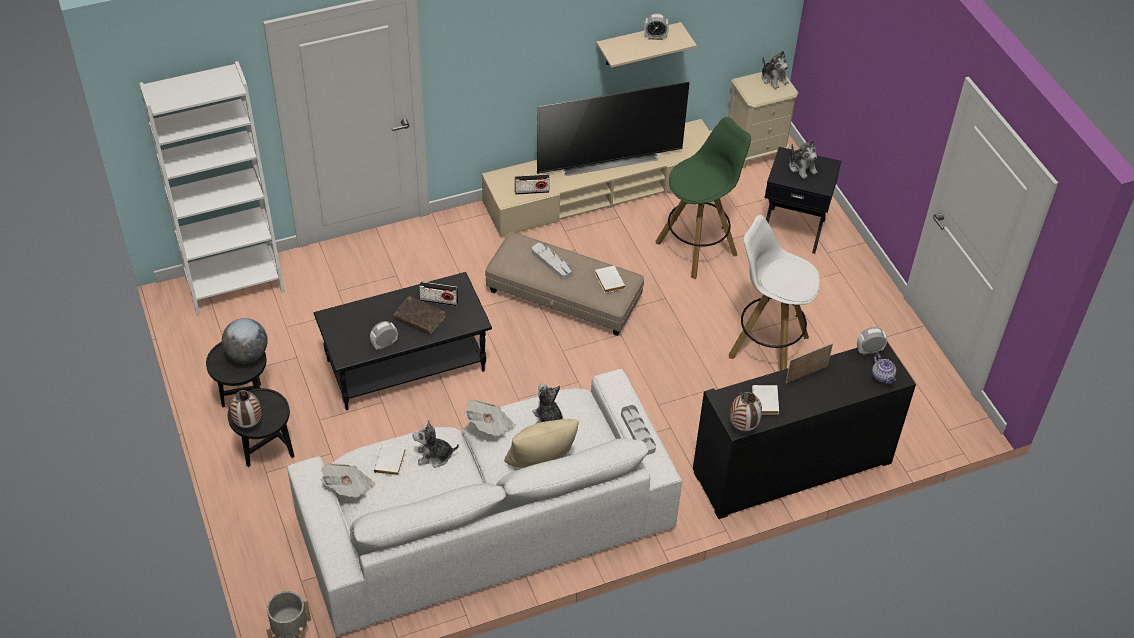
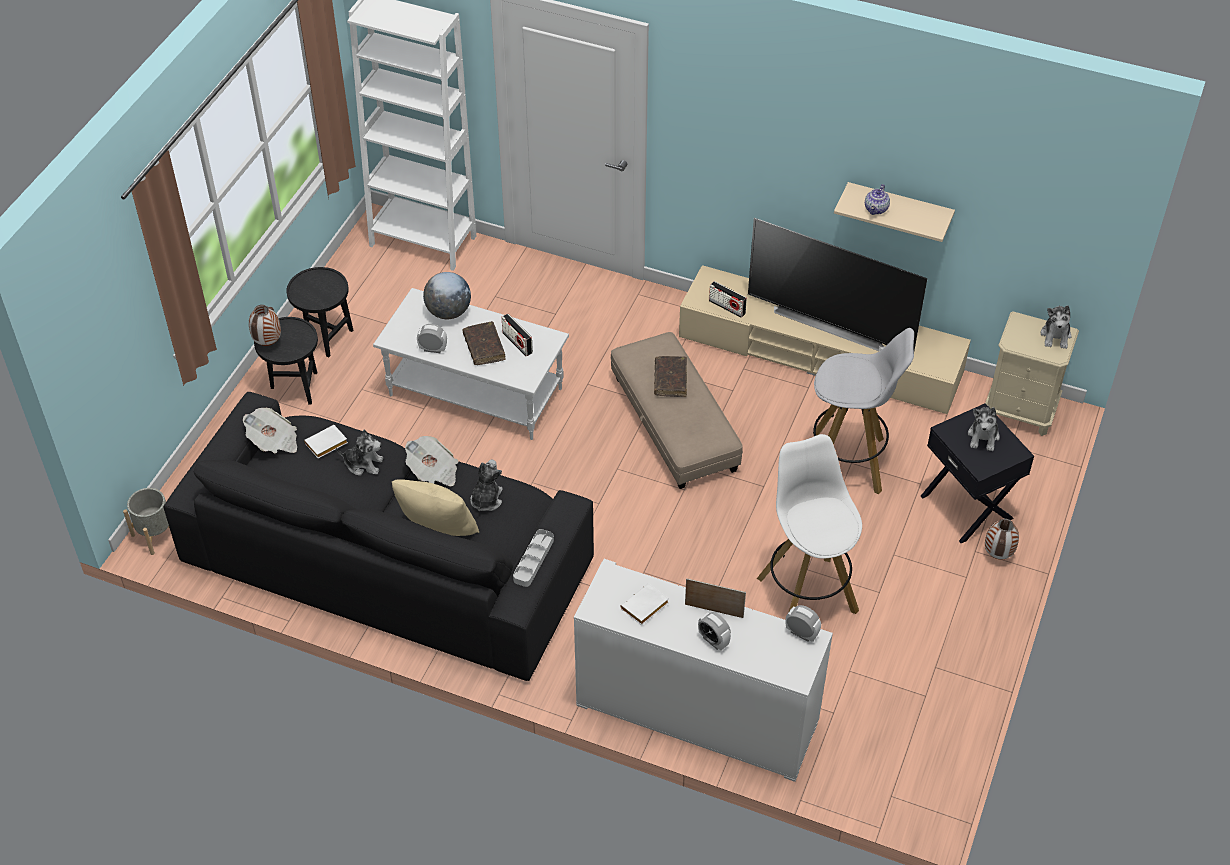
camera: 45 degrees right, 0 degrees up
globe [222,318,268,363] -> globe moved to [423,272,471,319]
white sofa [287,369,682,635] -> black sofa [163,392,594,681]
black coffee table [314,272,492,410] -> white coffee table [373,288,569,440]
plush toy [413,420,459,468] -> plush toy turned 150 degrees clockwise [336,429,383,476]
grey tray [532,242,573,280] -> brown book [654,356,687,397]
white book [595,266,626,293] -> none
alarm clock [644,13,669,40] -> alarm clock moved to [698,612,731,650]
green stool [656,117,751,279] -> white stool [813,328,914,494]
black cabinet [693,342,916,519] -> white cabinet [574,559,833,782]
vase [730,392,762,431] -> vase moved to [985,519,1019,560]
teapot [872,353,896,385] -> teapot moved to [865,184,890,215]

